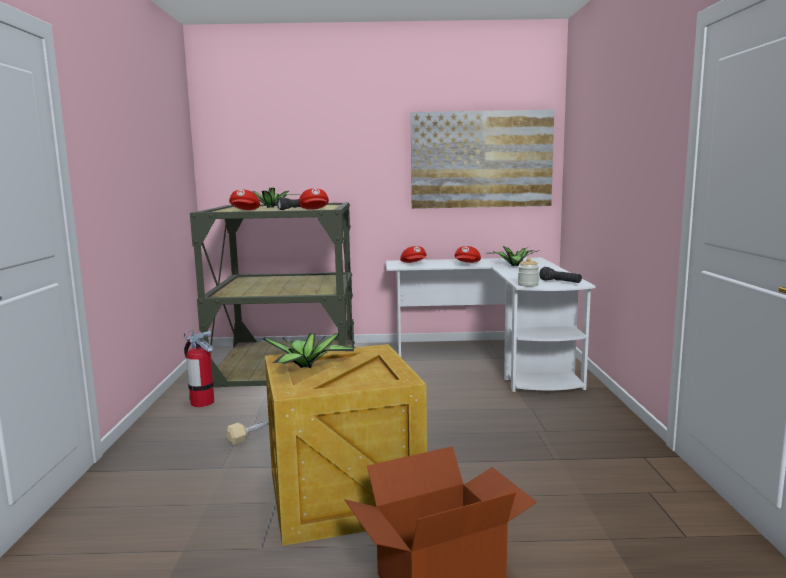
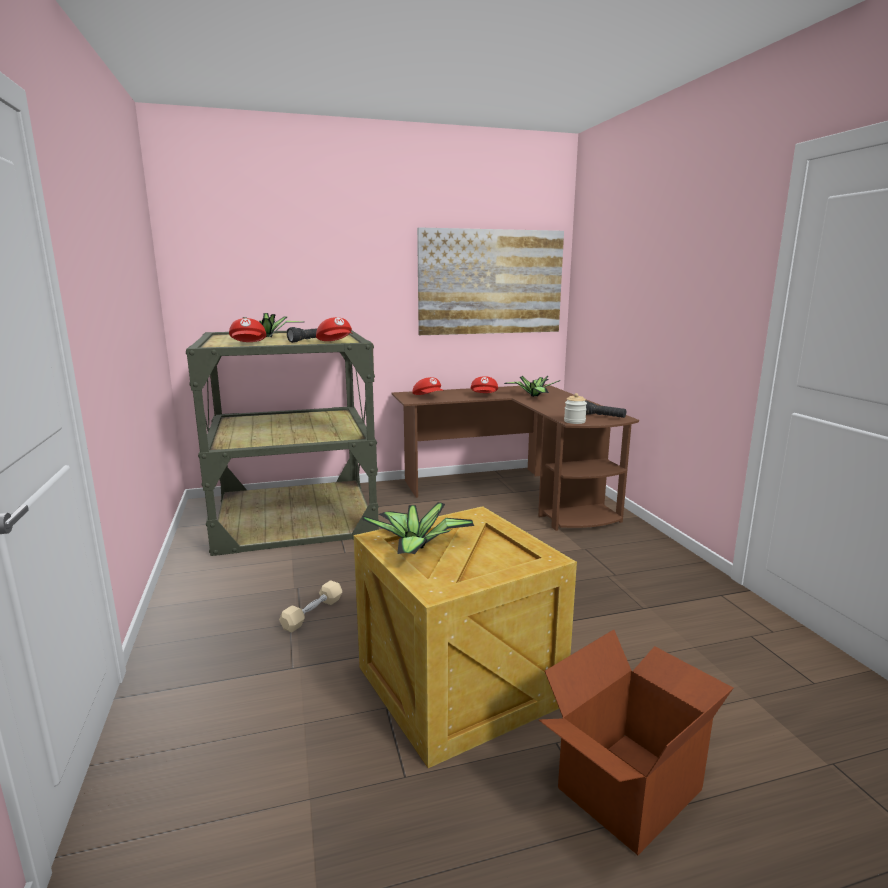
camera: 15 degrees left, 5 degrees up
fire extinguisher [184,330,214,407] -> none
white desk [386,257,596,392] -> brown desk [392,384,639,531]

